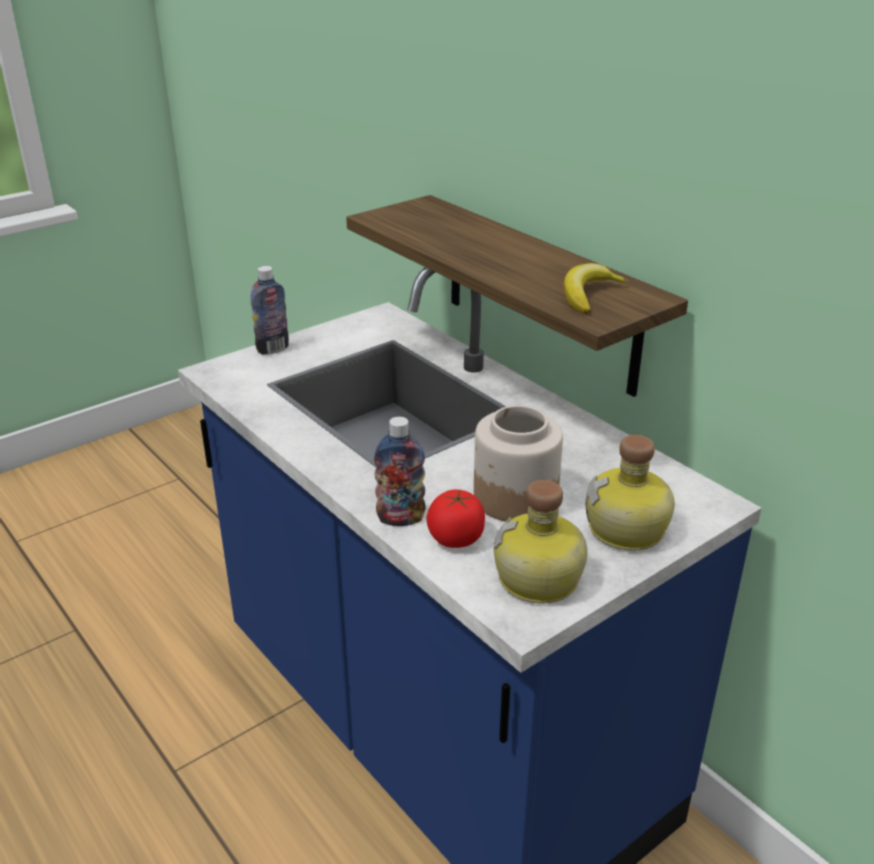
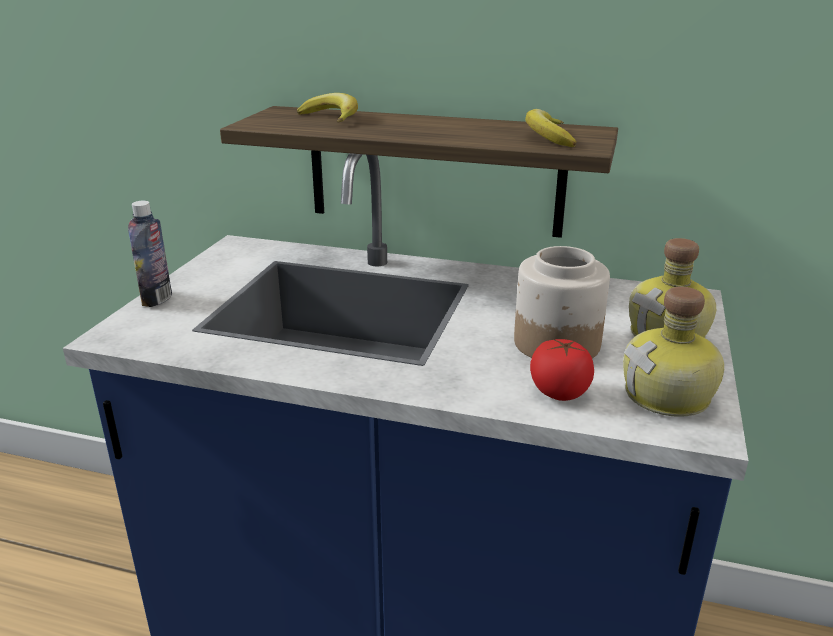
camera: 35 degrees left, 5 degrees down
bottle [374,417,426,526] -> none
none -> banana [297,93,358,123]

